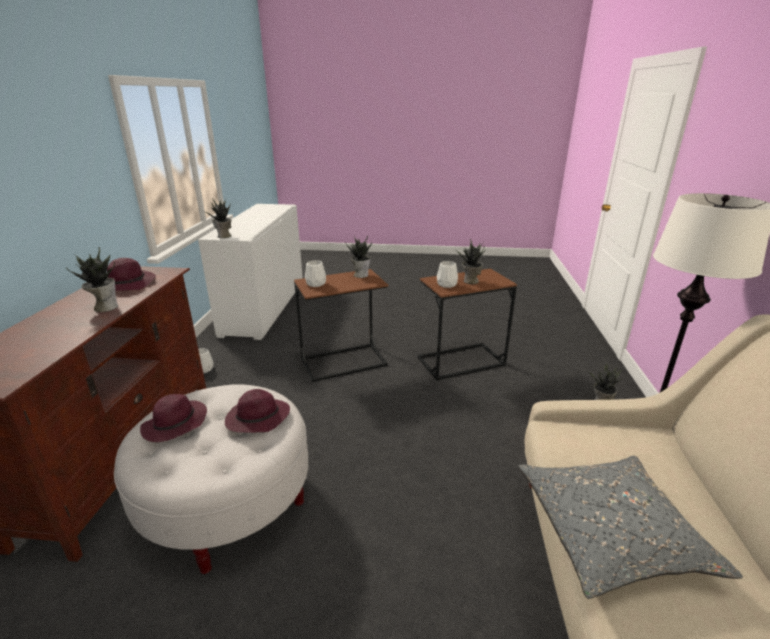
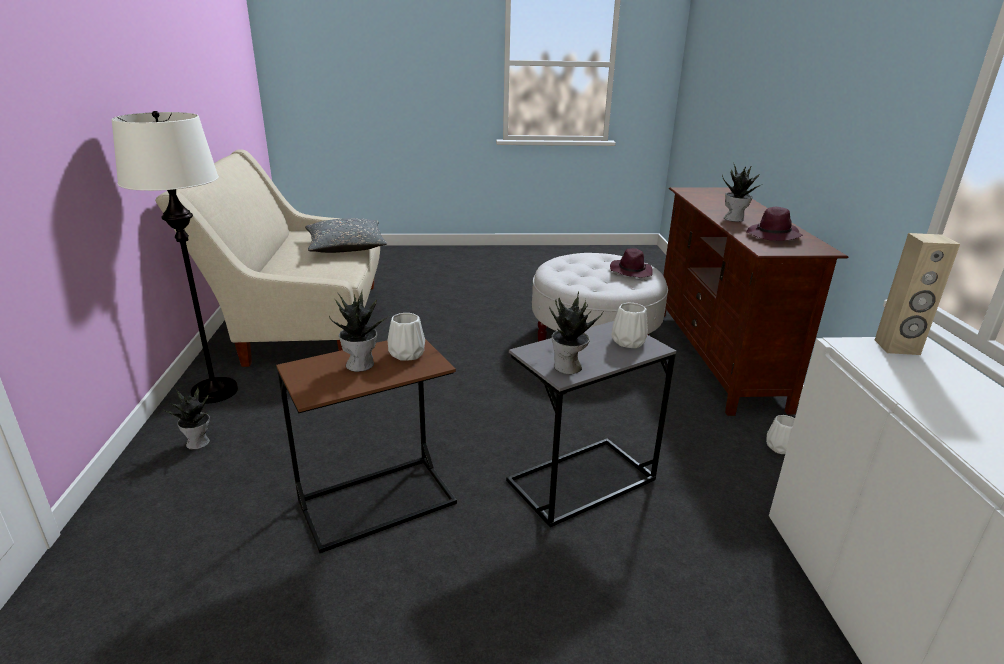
camera: 170 degrees right, 0 degrees up
potted plant [204,198,232,238] -> beige speaker [875,233,960,355]
purple hat [225,389,290,433] -> none
brown side table [294,269,388,382] -> grey side table [506,321,676,527]

